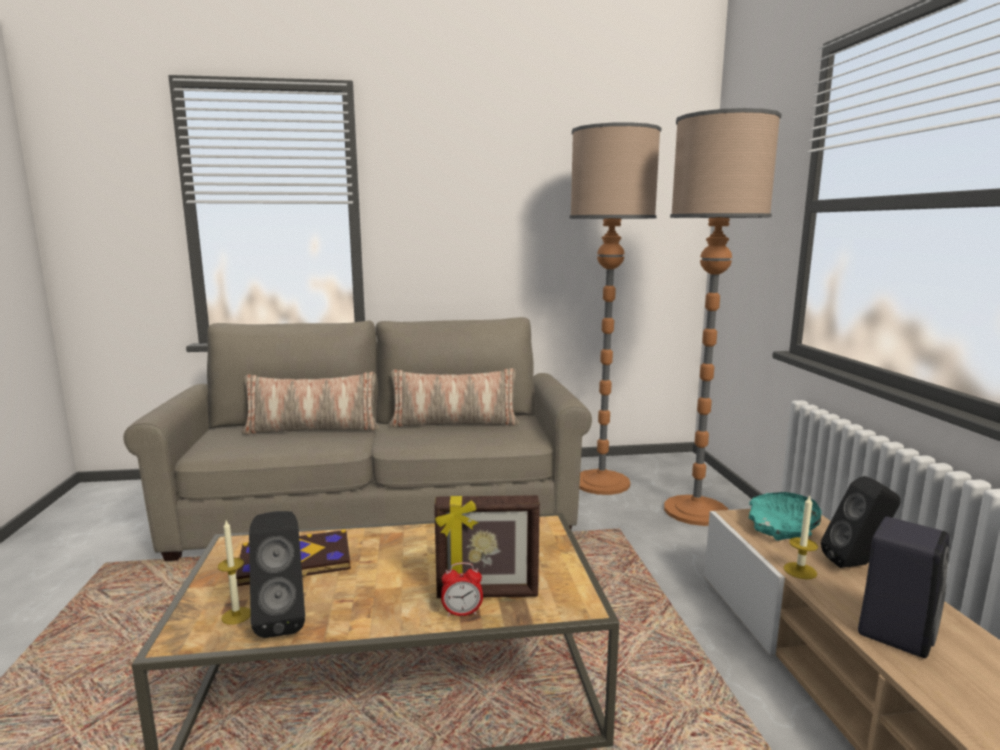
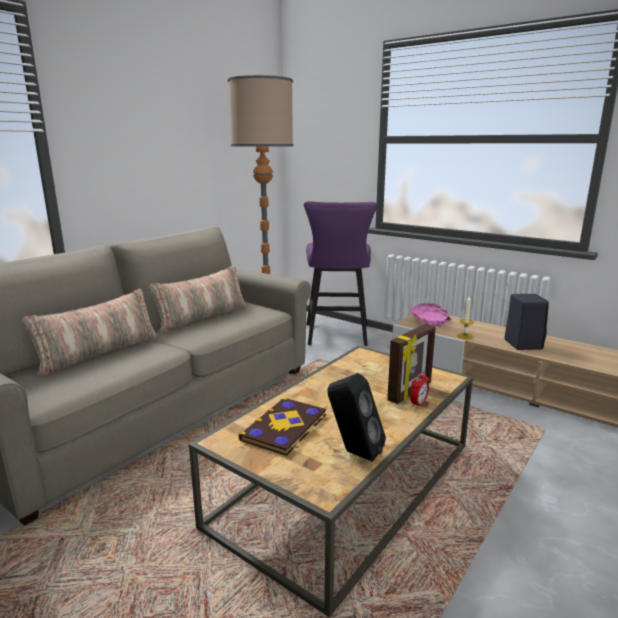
camera: 45 degrees left, 5 degrees up
candle [218,520,251,625] -> none
floor lamp [664,108,782,526] -> purple stool [304,201,378,346]
turquoise bowl [748,492,822,540] -> pink bowl [410,303,452,327]
black speaker [821,476,900,568] -> none

